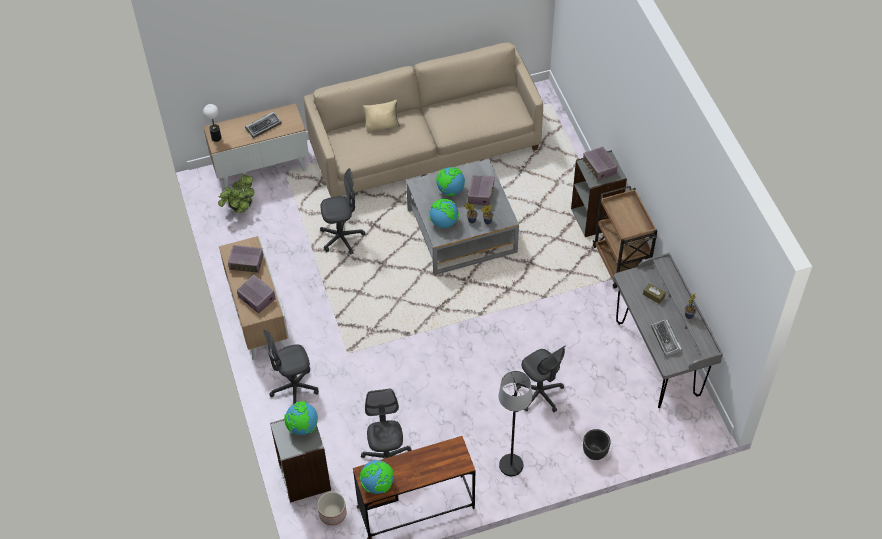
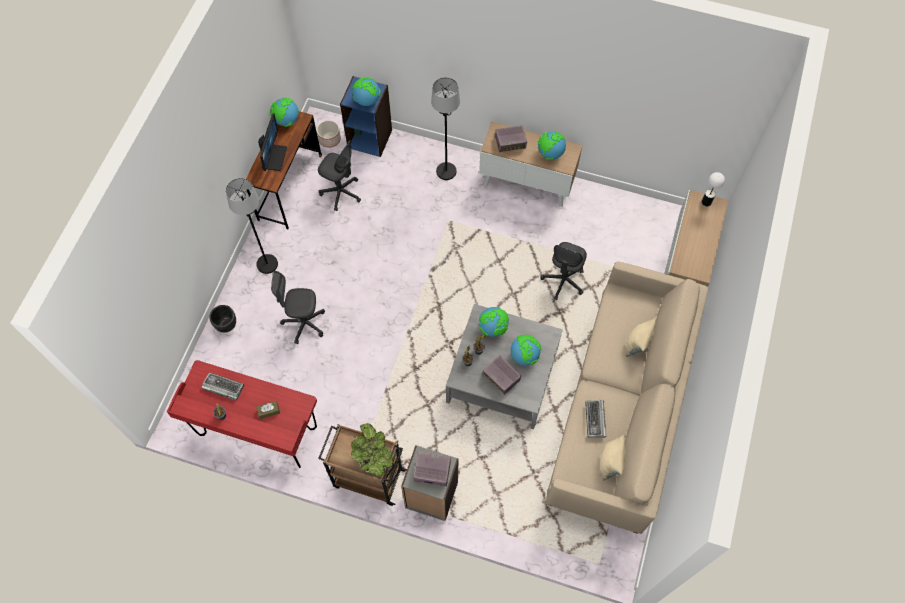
camera: 125 degrees right, 10 degrees up
potted plant [218,174,255,213] -> potted plant moved to [351,423,393,477]
radio [228,245,263,273] -> globe [538,131,566,160]
keyboard [245,112,282,138] -> keyboard moved to [585,400,606,438]
grey office chair [263,330,319,404] -> black floor lamp [431,77,460,180]
grey bookcase [270,419,331,503] -> blue bookcase [340,76,392,157]
grey desk [614,253,723,408] -> red desk [166,360,317,468]
none -> monitor [258,113,287,171]
none -> beige pillow [600,435,626,480]

